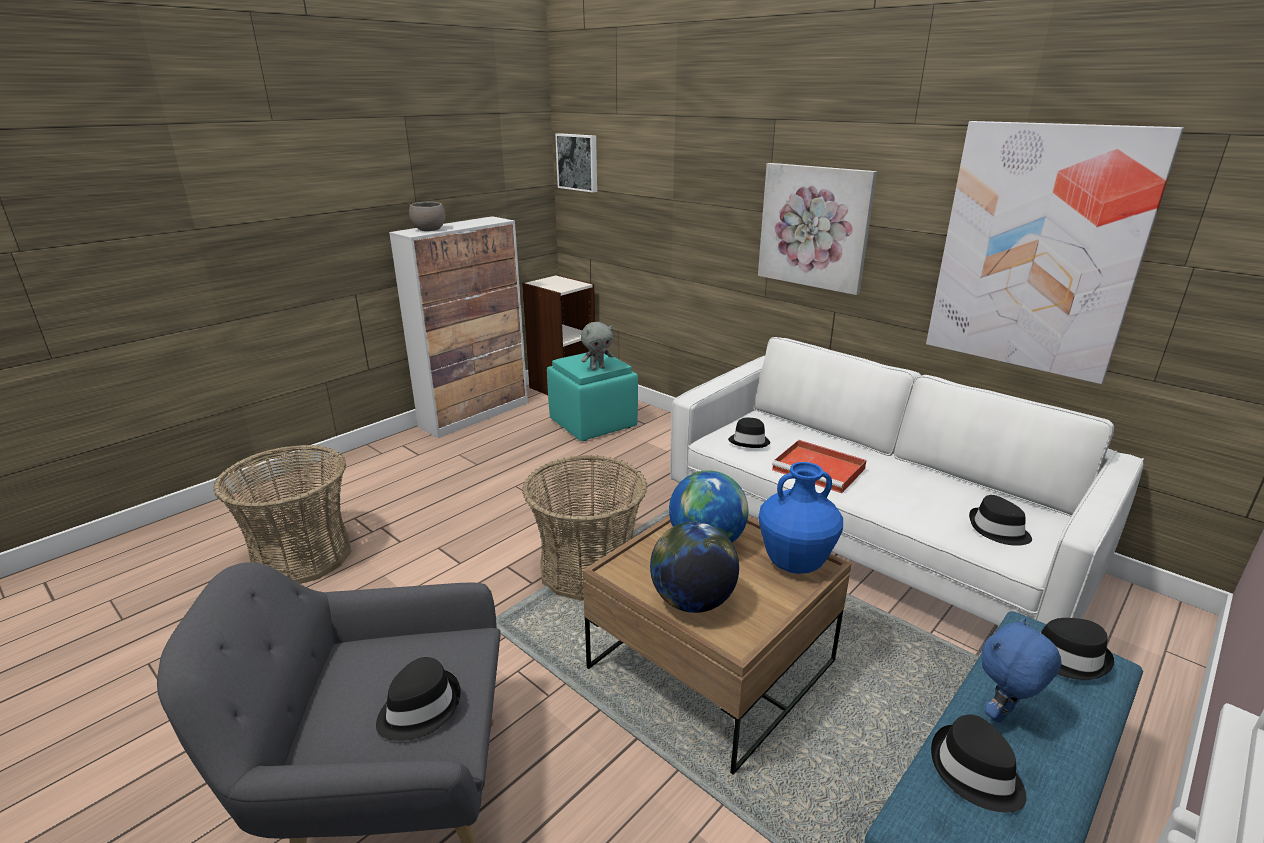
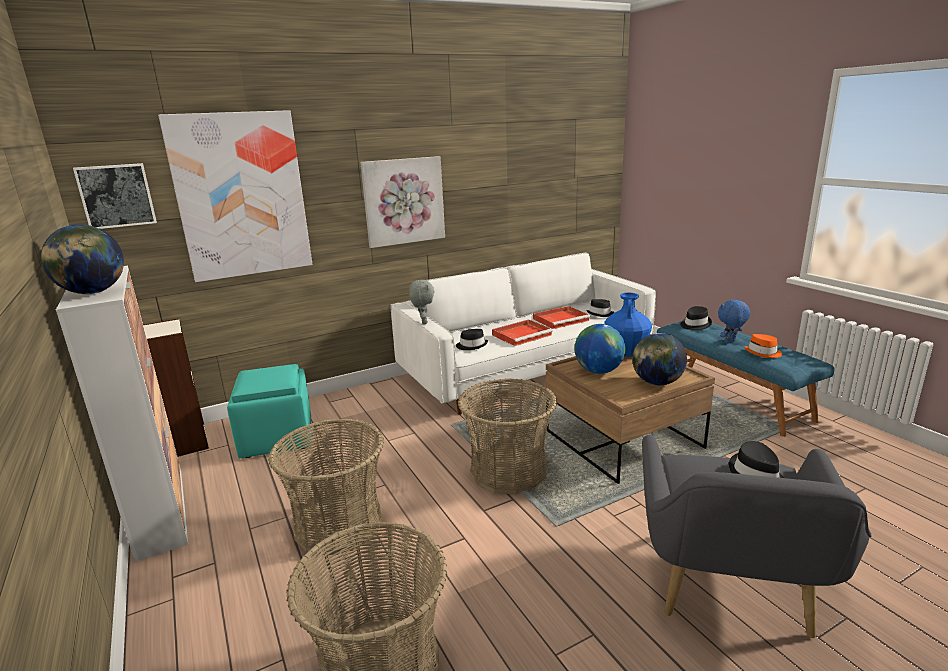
camera: 70 degrees left, 5 degrees down
grey bowl [409,201,446,231] -> globe [41,224,124,294]
grey plush toy [581,322,613,370] -> grey plush toy moved to [409,279,434,324]
picture [926,121,1184,384] -> picture moved to [158,110,313,282]
black hat [931,714,1026,812] -> orange hat [744,334,782,358]
blue plush toy [981,617,1061,723] -> blue plush toy turned 75 degrees clockwise [718,299,751,344]
none -> basket [268,419,384,555]
none -> red tray [533,306,590,329]

